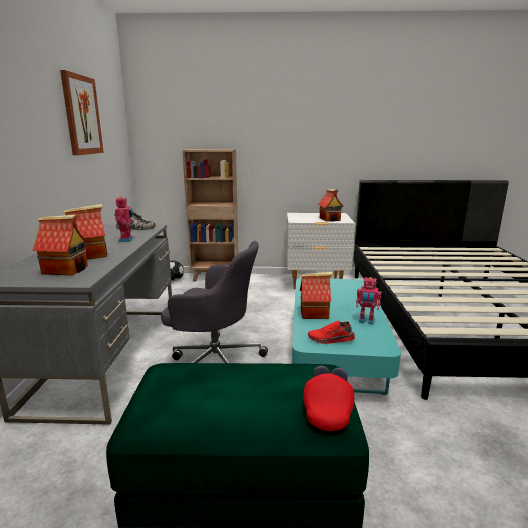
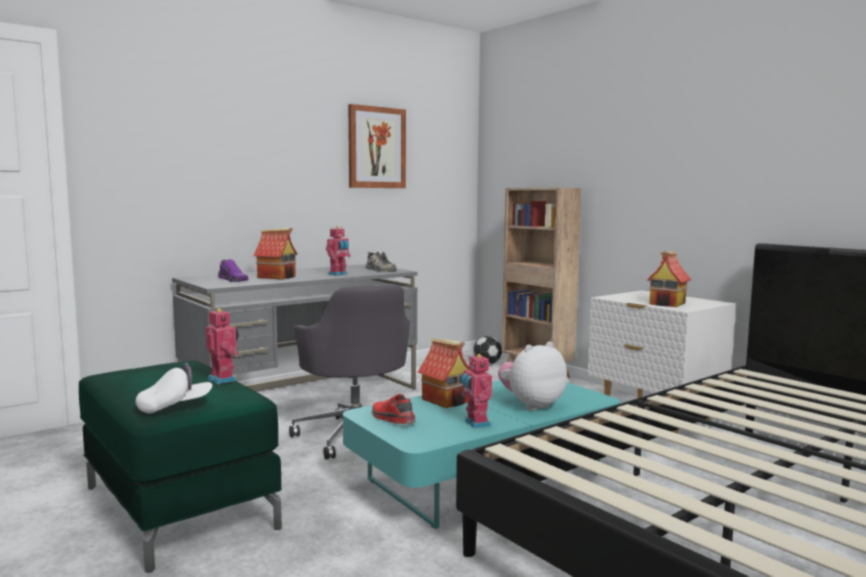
camera: 50 degrees right, 10 degrees down
toy house [32,215,88,275] -> purple shoe [218,259,249,282]
red cap [303,366,354,431] -> white cap [136,363,213,413]
none -> toy robot [206,308,239,384]
none -> plush toy [498,341,567,411]

